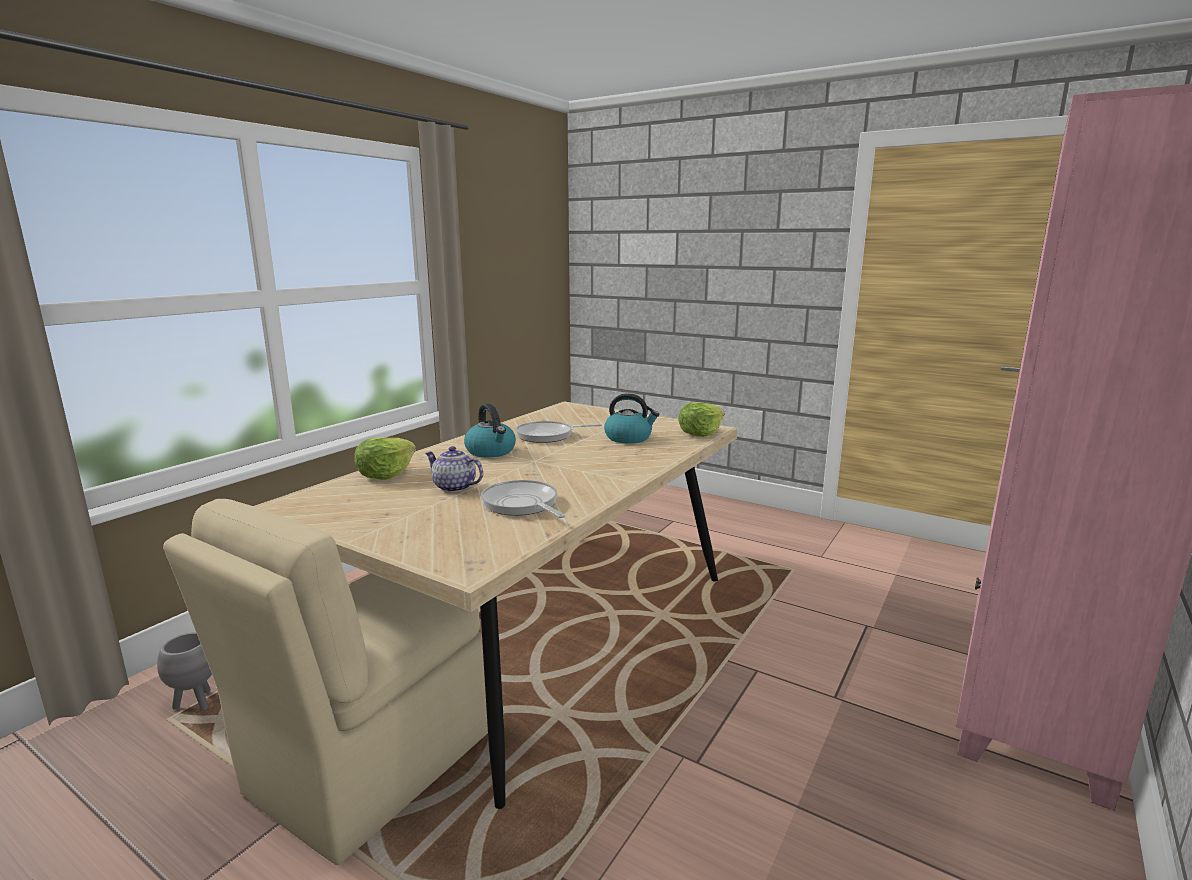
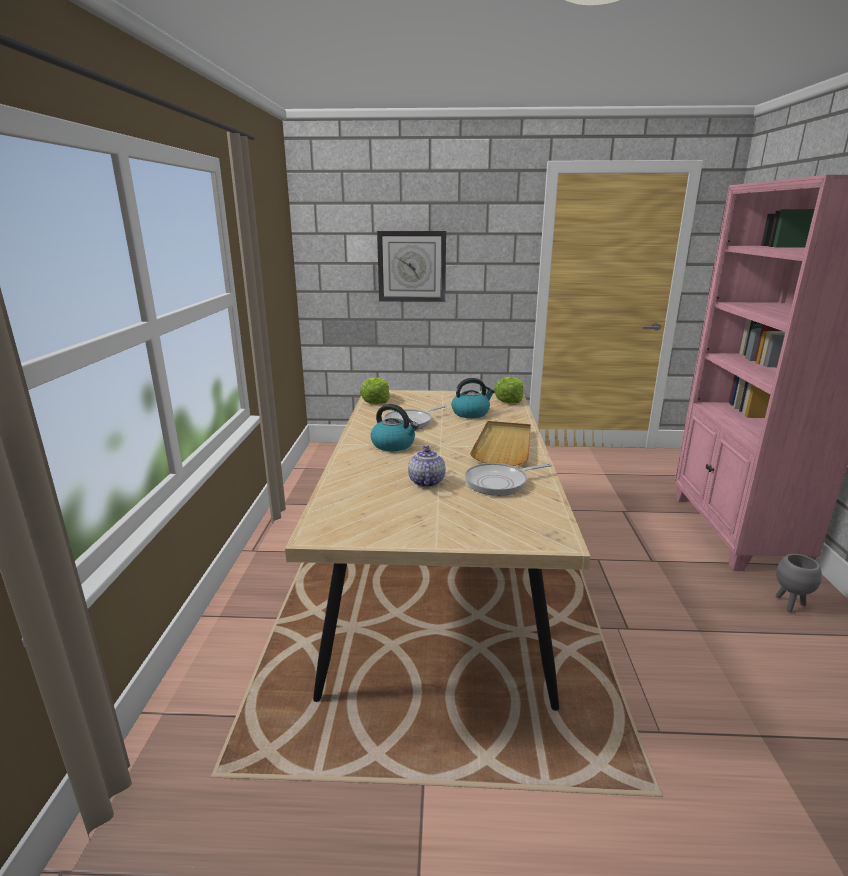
camera: 30 degrees left, 5 degrees up
grey planter [157,632,212,711] -> grey planter moved to [775,554,822,612]
beige chair [163,499,488,865] -> none
lettuce [354,437,416,480] -> lettuce moved to [360,377,390,404]
teapot [425,446,483,492] -> teapot turned 90 degrees clockwise [408,445,445,487]
frying pan [481,480,566,518] -> frying pan turned 45 degrees counterclockwise [465,463,552,496]
none -> wall clock [377,231,446,302]
none -> beige tray [470,421,531,466]

